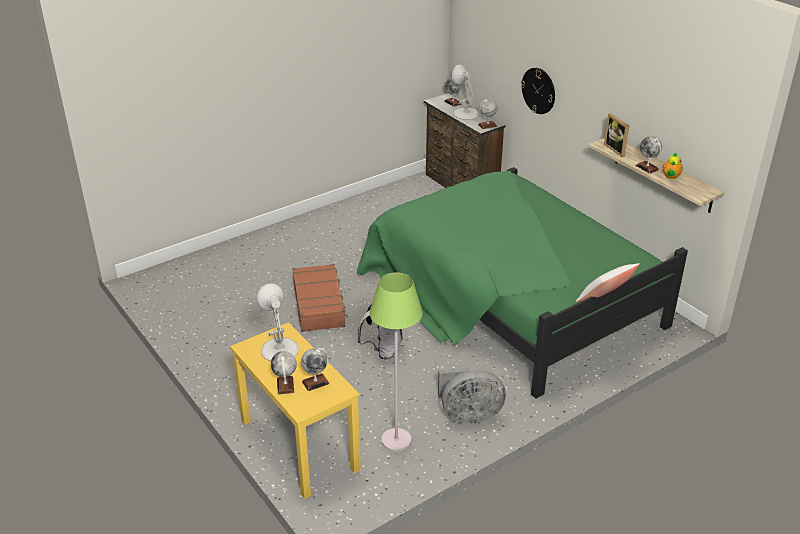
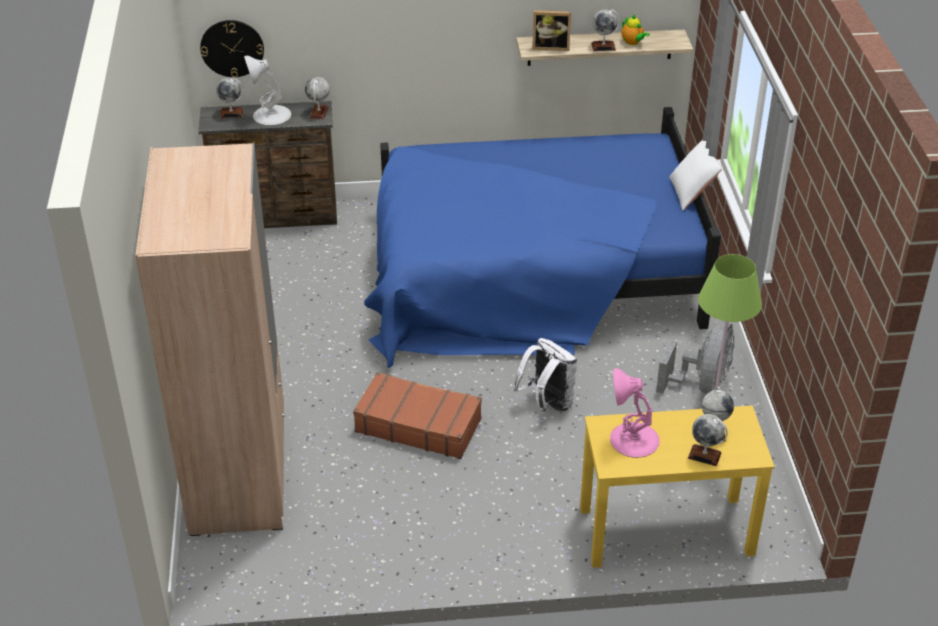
camera: 60 degrees left, 5 degrees up
white table lamp [256,284,299,361] -> pink table lamp [610,368,660,458]
green bed [357,167,688,398] -> blue bed [364,107,721,368]
wall clock [521,68,555,114] -> wall clock moved to [200,20,264,78]
none -> beige wardrobe [135,143,285,536]

